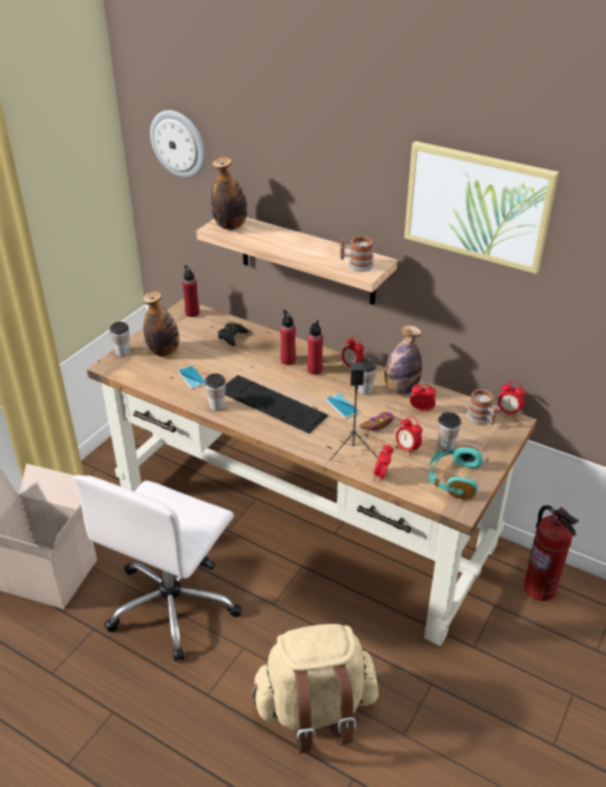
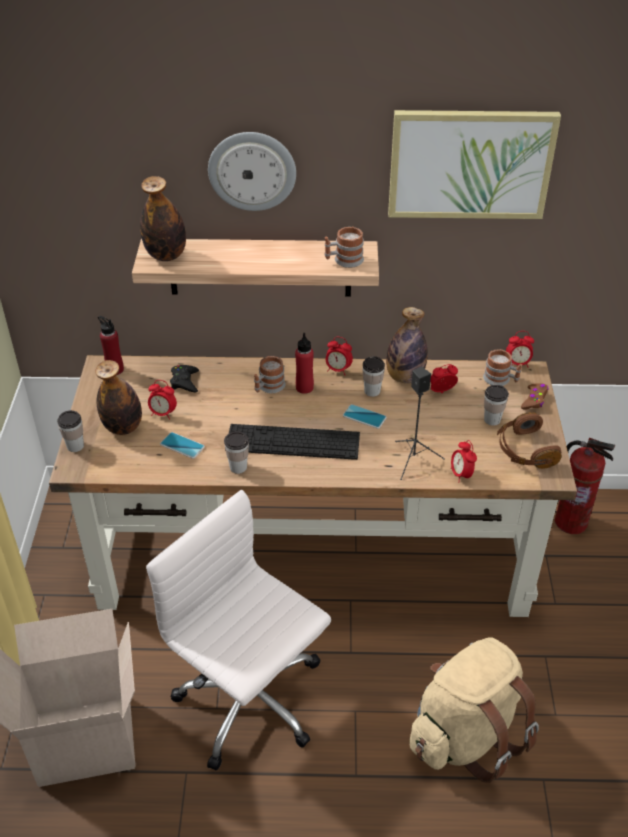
camera: 30 degrees left, 5 degrees up
white office chair [73,475,242,661] -> white office chair turned 135 degrees clockwise [146,490,331,771]
wall clock [150,110,206,178] -> wall clock moved to [208,132,296,211]
red bottle [280,310,296,365] -> mug [254,356,285,393]
brown game controller [360,412,394,431] -> brown game controller moved to [521,383,548,410]
alarm clock [396,416,423,456] -> alarm clock moved to [148,380,177,420]
turquoise headphones [429,446,483,499] -> brown headphones [497,412,561,469]

